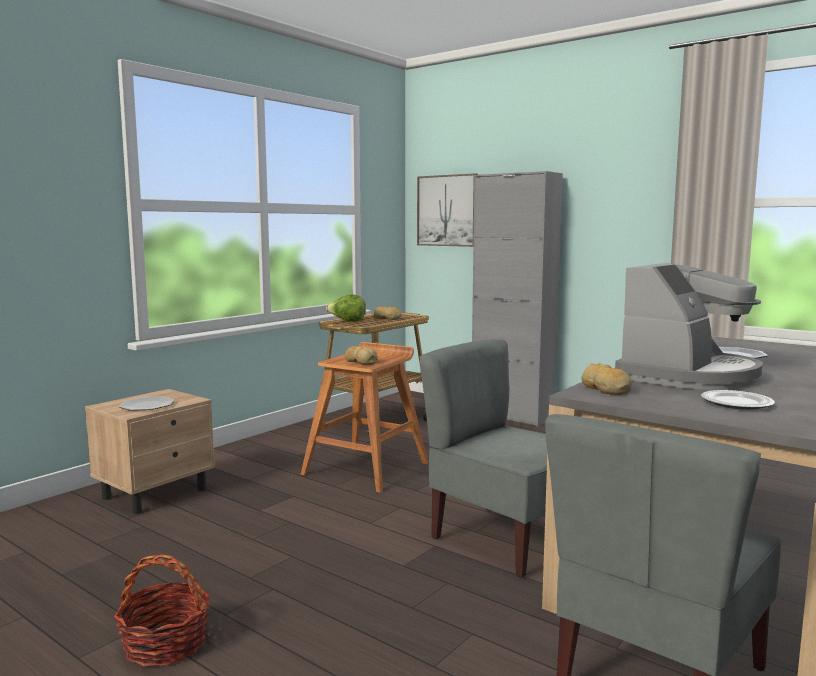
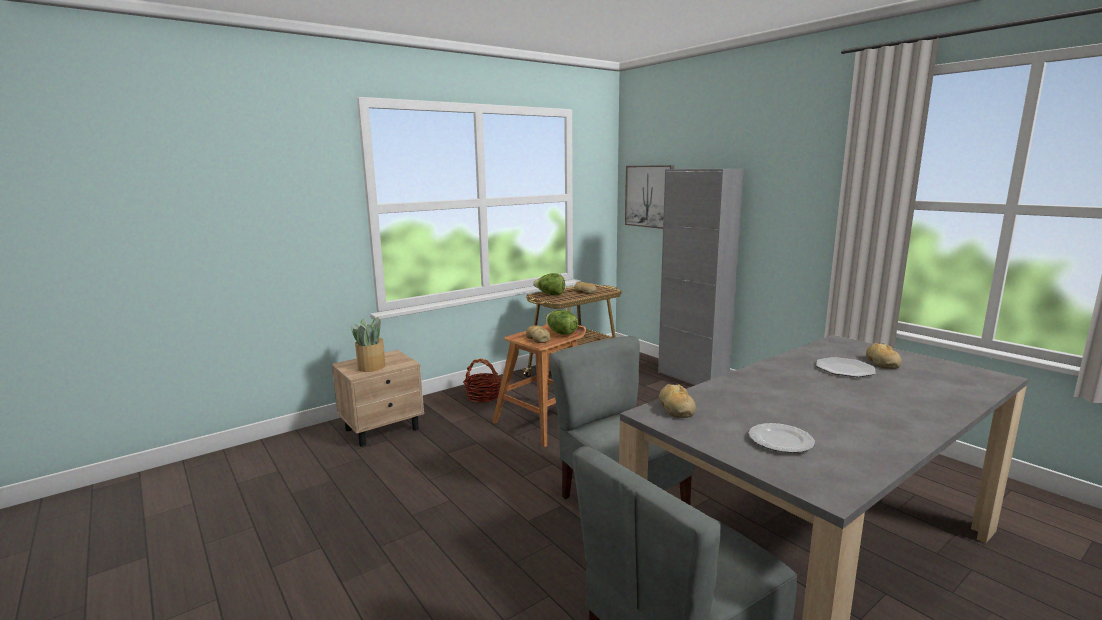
camera: 15 degrees right, 5 degrees up
basket [114,554,210,667] -> basket moved to [463,359,501,403]
plate [118,396,175,411] -> potted plant [351,317,385,372]
coffee machine [615,263,763,390] -> none
none -> lettuce [546,310,578,335]
none -> bread [866,343,902,369]

